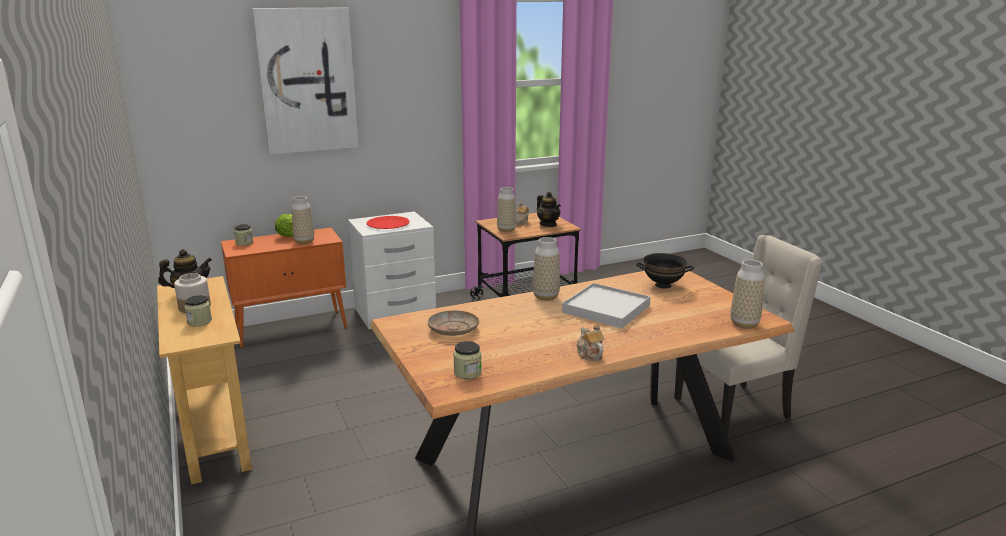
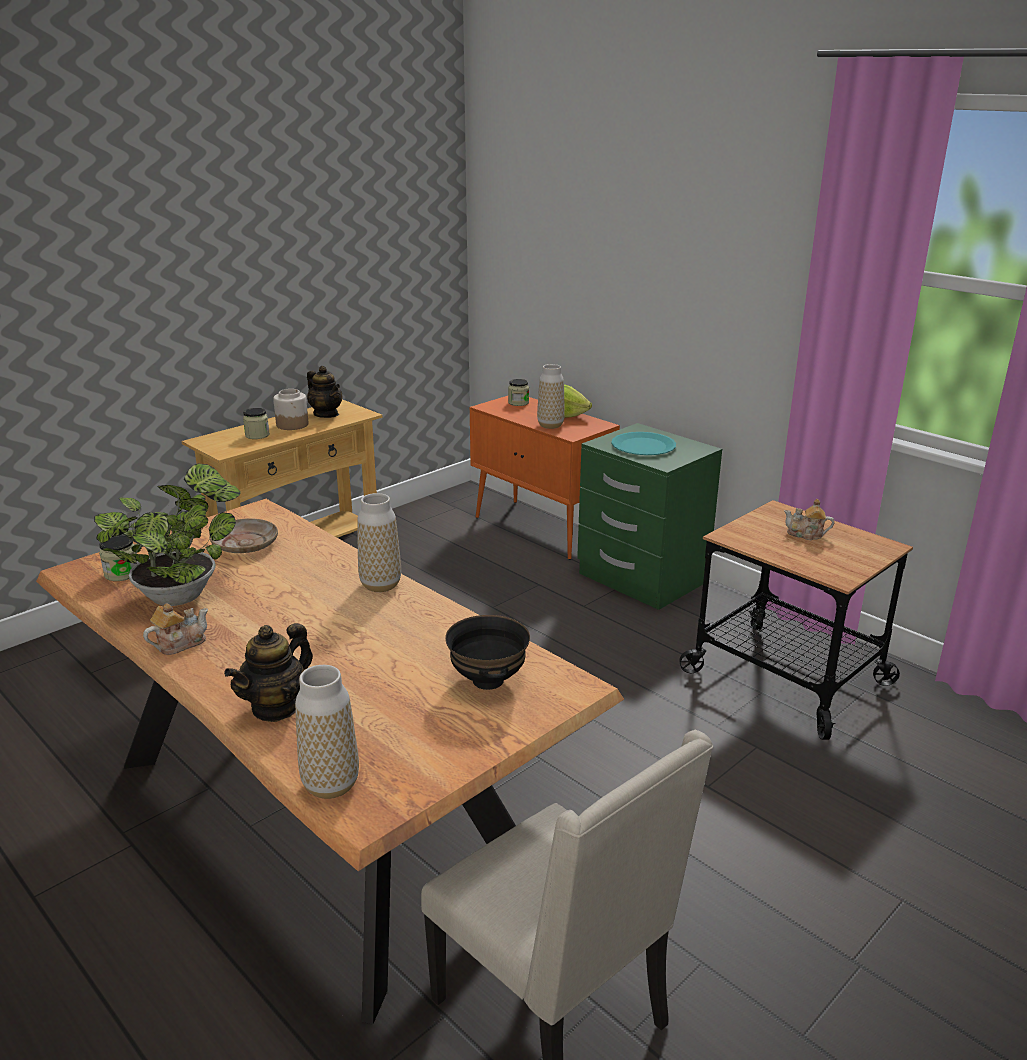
camera: 70 degrees right, 5 degrees up
picture [252,7,359,155] -> none
white nightstand [348,211,436,329] -> green nightstand [577,423,722,610]
red plate [367,216,410,229] -> turquoise plate [611,432,676,455]
vase [497,187,516,232] -> none
teapot [537,192,561,227] -> teapot moved to [224,623,313,722]
white tray [562,283,651,328] -> none
none -> potted plant [94,463,241,606]

